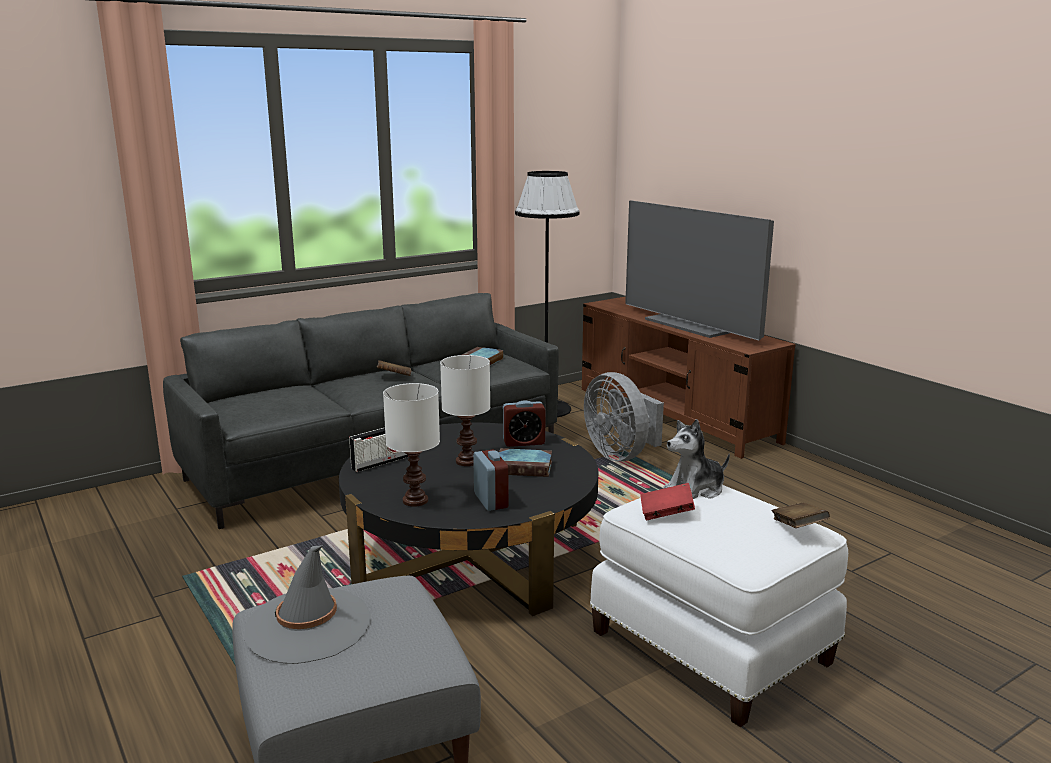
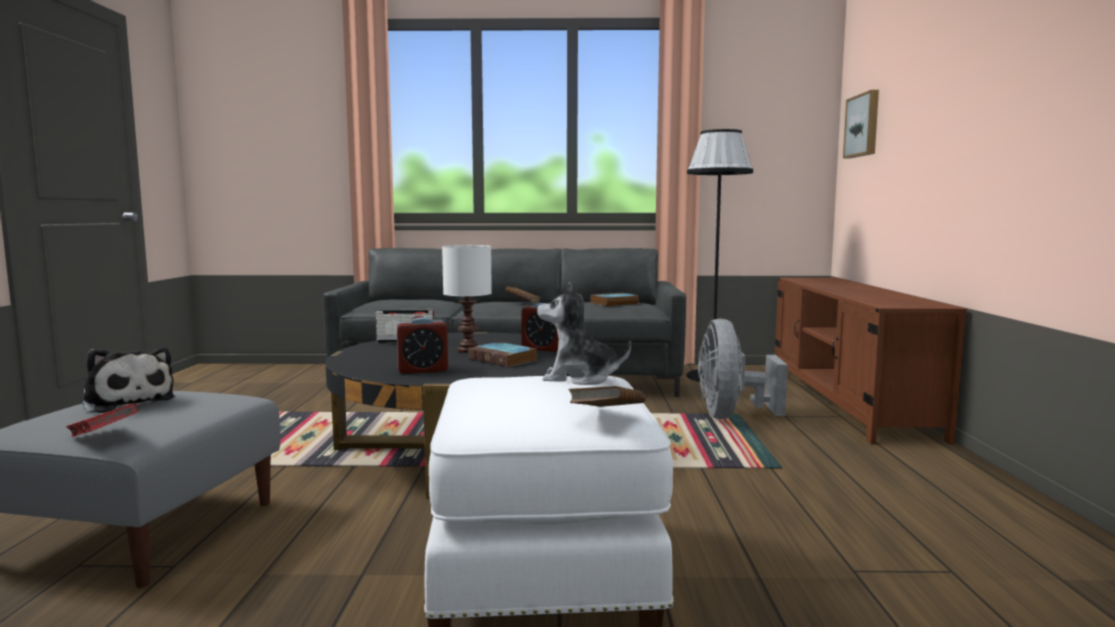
camera: 35 degrees right, 10 degrees down
grey hat [244,545,371,664] -> plush toy [81,347,175,413]
white table lamp [383,383,440,507] -> none
alarm clock [473,449,509,511] -> alarm clock turned 60 degrees clockwise [396,317,448,374]
television [625,200,774,340] -> none
red book [640,483,695,520] -> red book moved to [66,403,139,437]
none -> picture [843,90,879,159]

